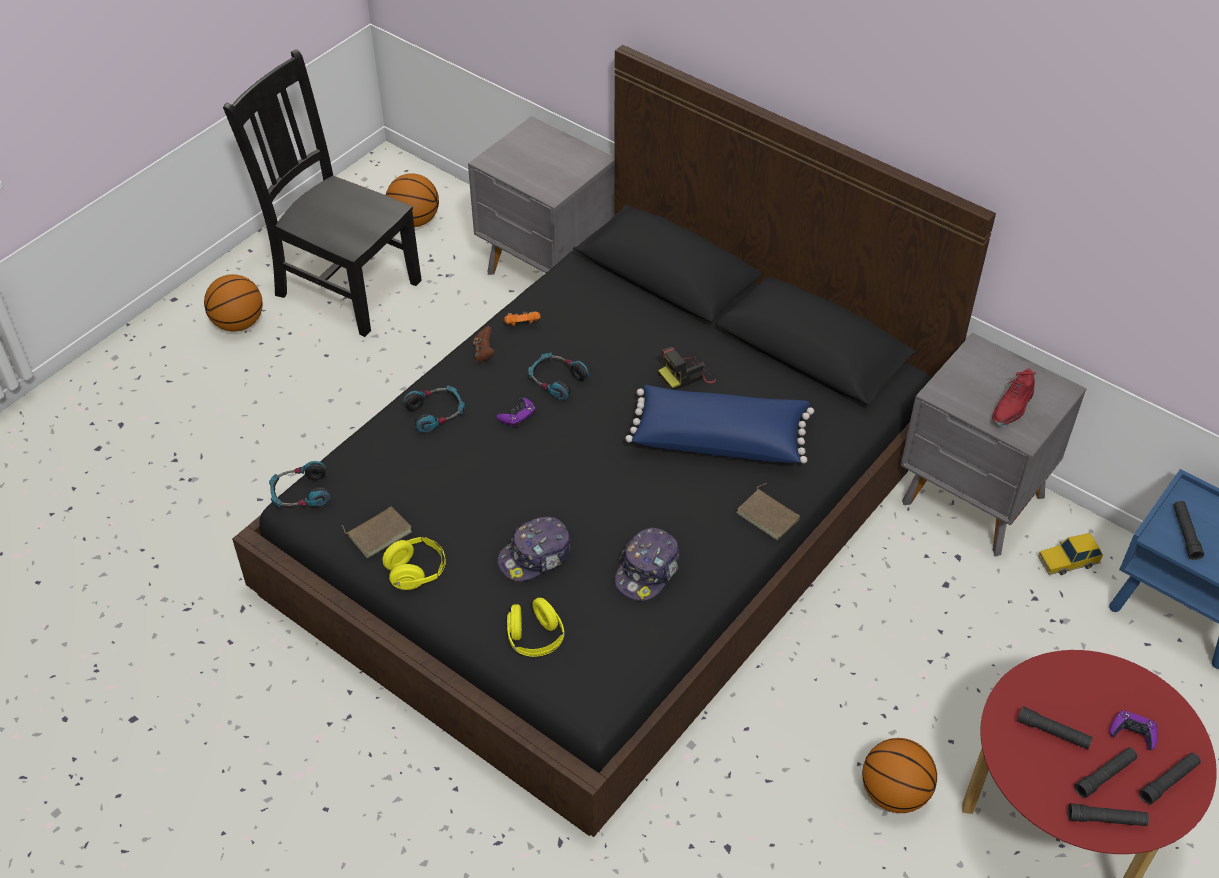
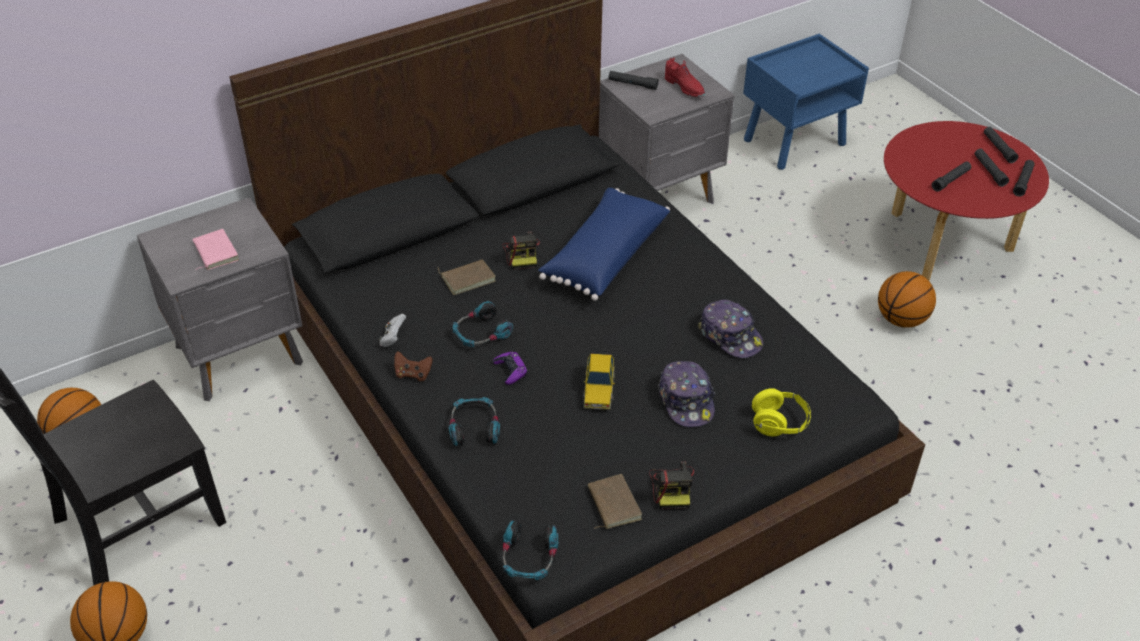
camera: 70 degrees left, 5 degrees down
yellow headphones [382,537,446,590] -> camera [649,461,694,509]
orange game controller [504,311,541,326] -> white game controller [378,314,406,347]
brown book [736,483,800,540] -> brown book moved to [437,259,496,295]
toy car [1037,533,1103,575] -> toy car moved to [583,354,615,410]
purple game controller [1109,710,1158,750] -> none
black flashlight [1173,501,1204,560] -> black flashlight moved to [609,71,659,90]
none -> pink book [192,229,239,270]

